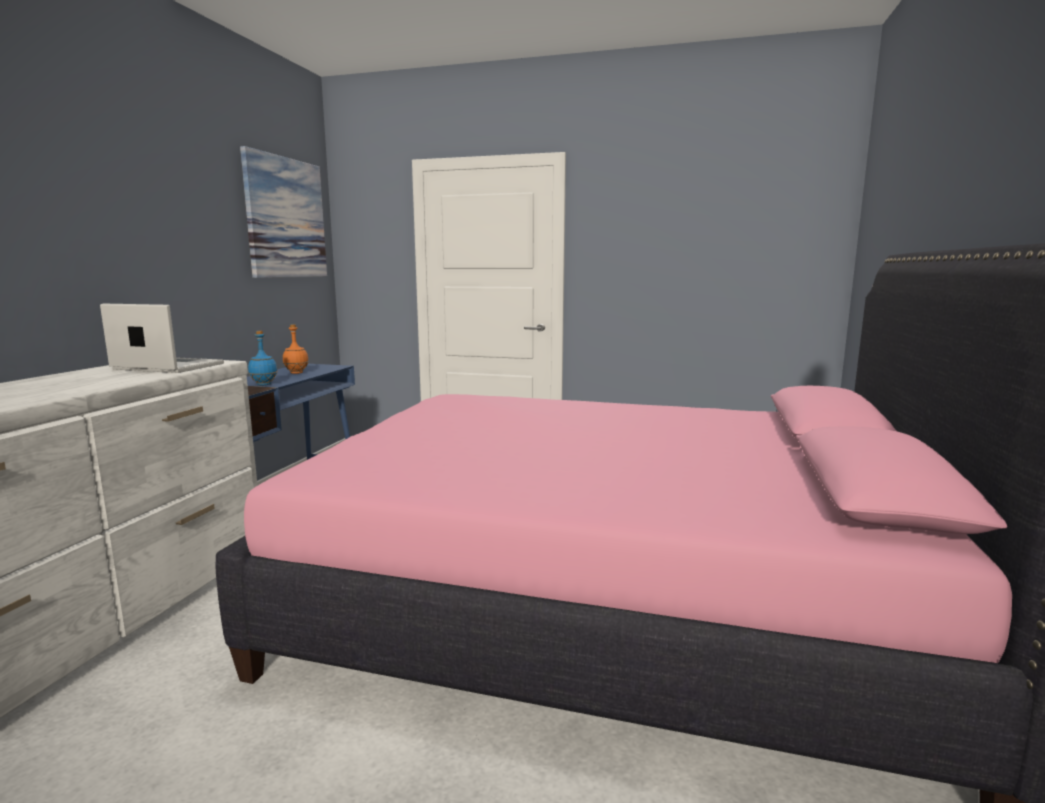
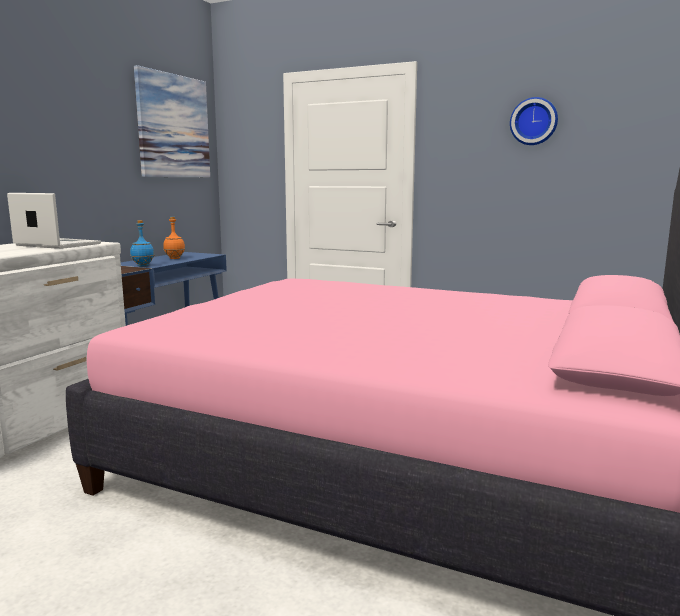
camera: 10 degrees right, 0 degrees up
none -> wall clock [510,97,558,145]

